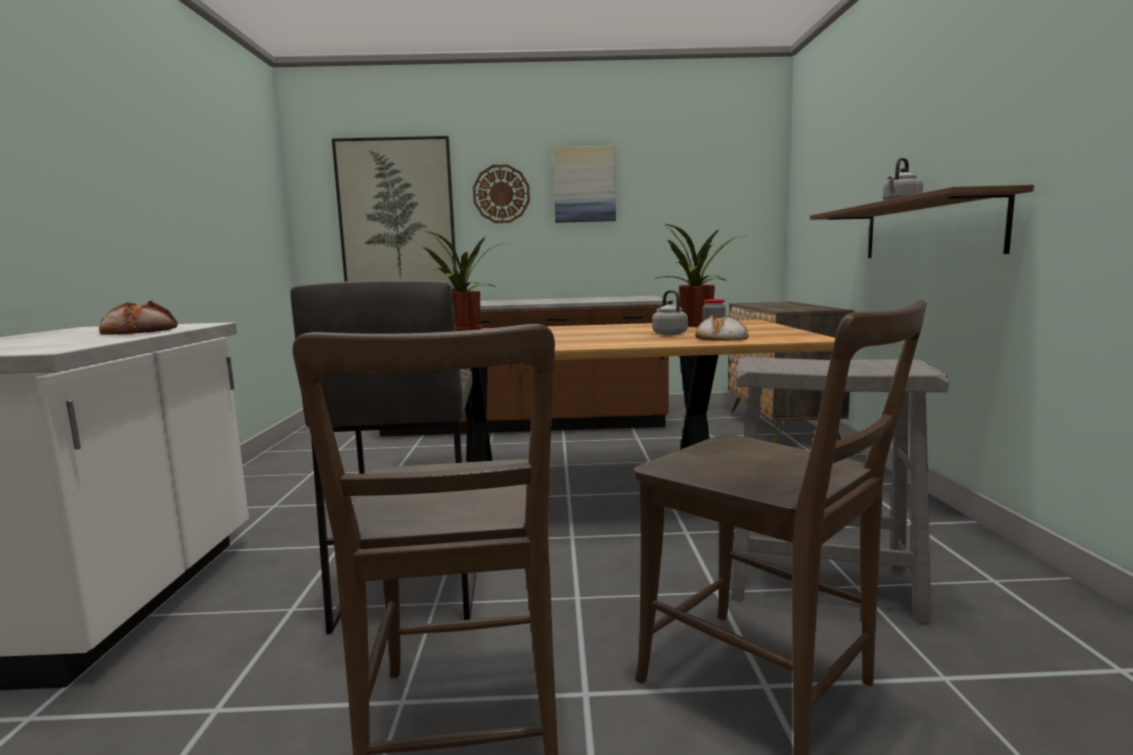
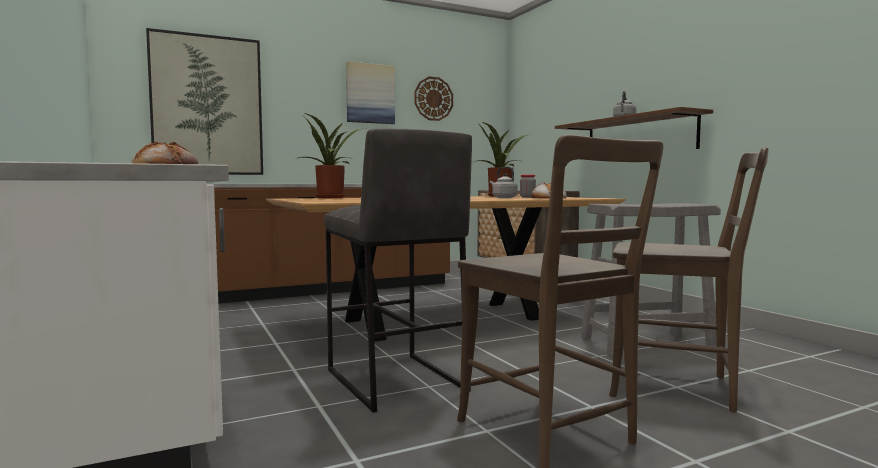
camera: 25 degrees left, 5 degrees down
wall clock [473,164,530,223] -> wall clock moved to [414,77,453,121]

